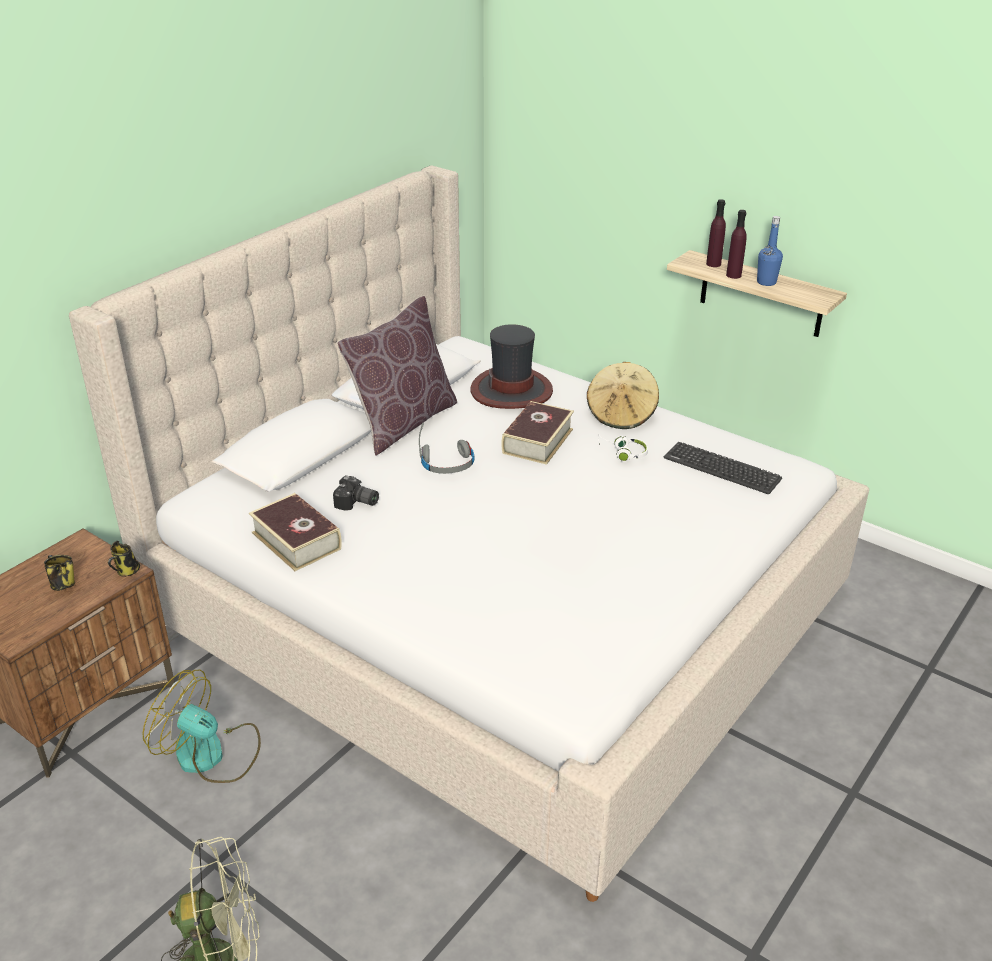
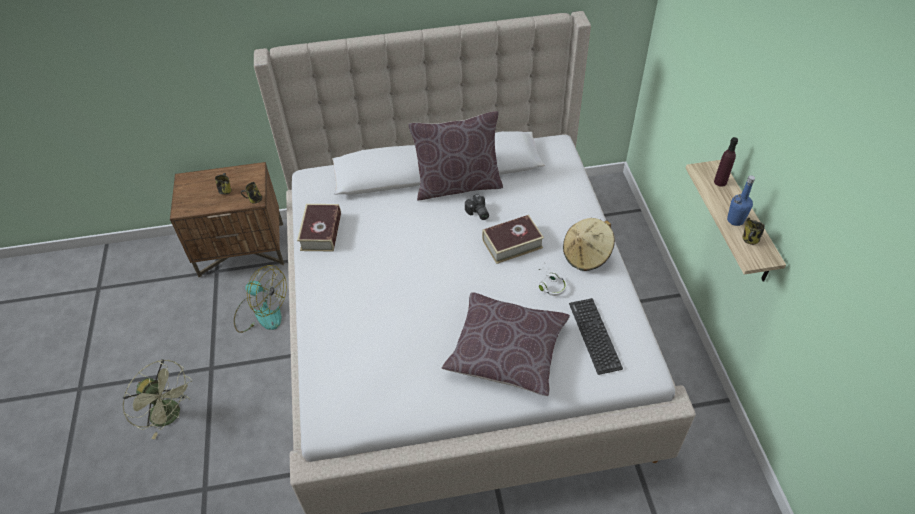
camera: 45 degrees right, 15 degrees up
fan [142,670,261,783] -> fan turned 135 degrees clockwise [234,265,287,333]
camera [333,475,379,511] -> camera moved to [465,194,489,220]
grey headphones [419,423,475,474] -> none
hat [471,324,553,409] -> none
purple bottle [726,210,747,279] -> none
none -> brown pillow [442,292,570,396]
none -> mug [742,218,765,245]

